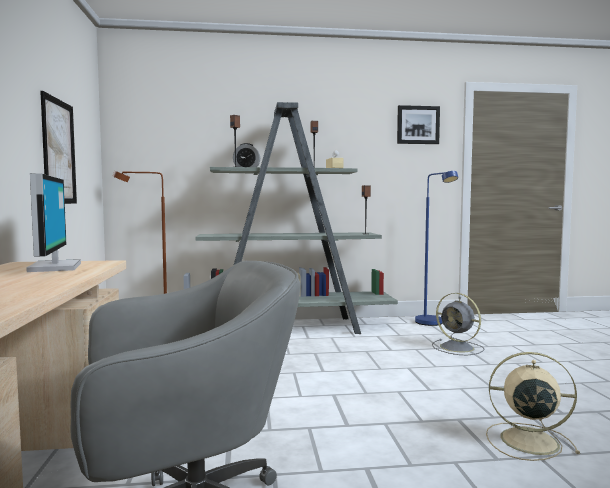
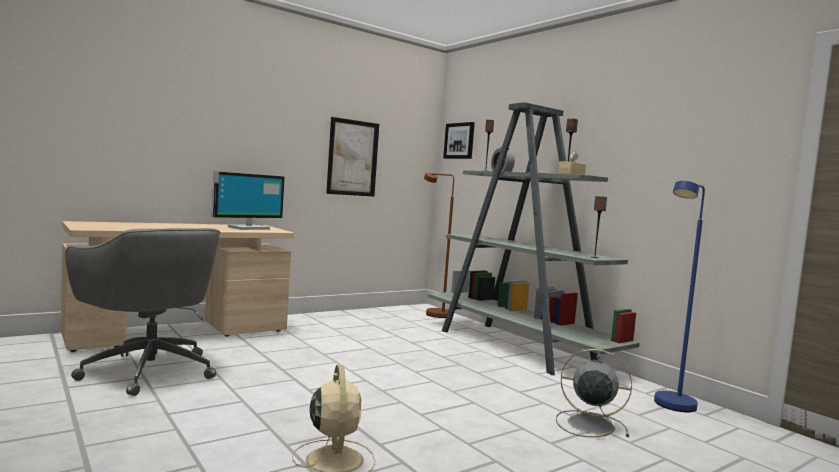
camera: 60 degrees right, 0 degrees up
picture [397,105,440,144] -> picture moved to [443,122,475,159]
grey fan [432,293,484,356] -> grey fan turned 90 degrees clockwise [556,349,632,437]

